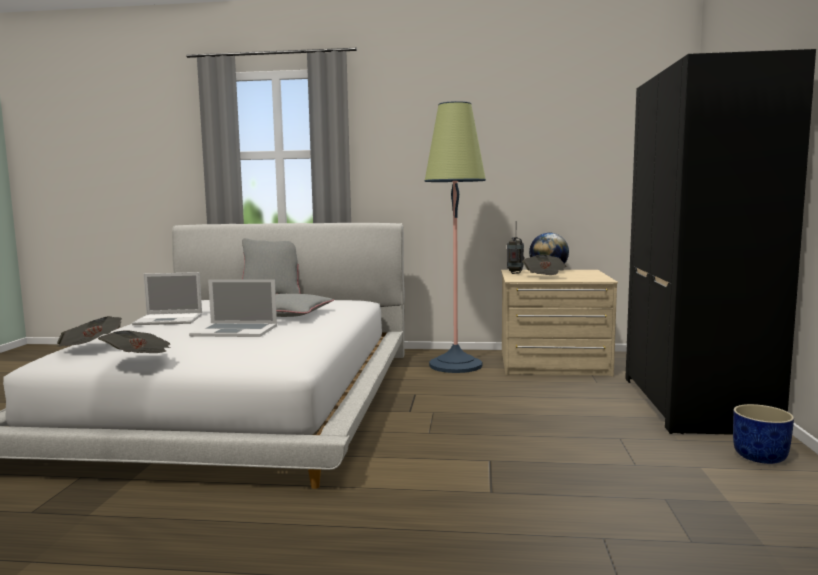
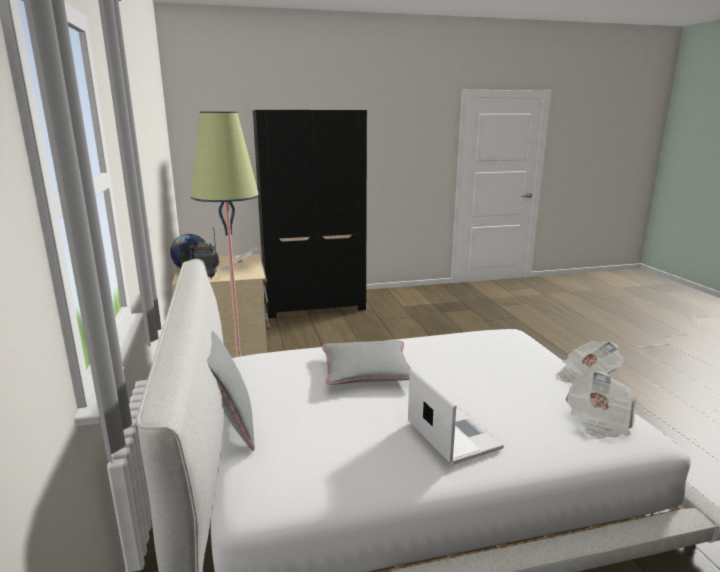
camera: 110 degrees left, 10 degrees up
laptop [189,279,277,337] -> none
blue planter [733,404,794,464] -> none

